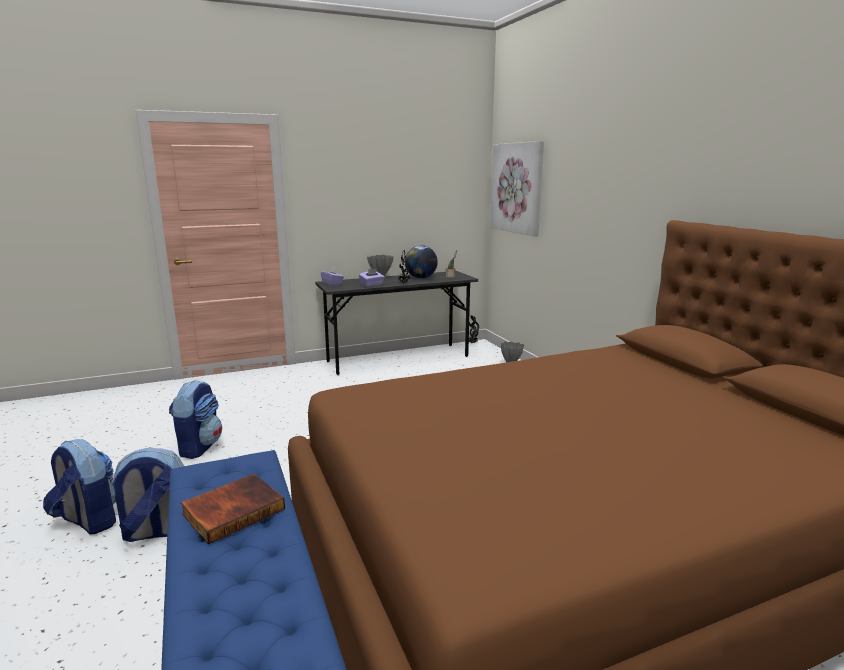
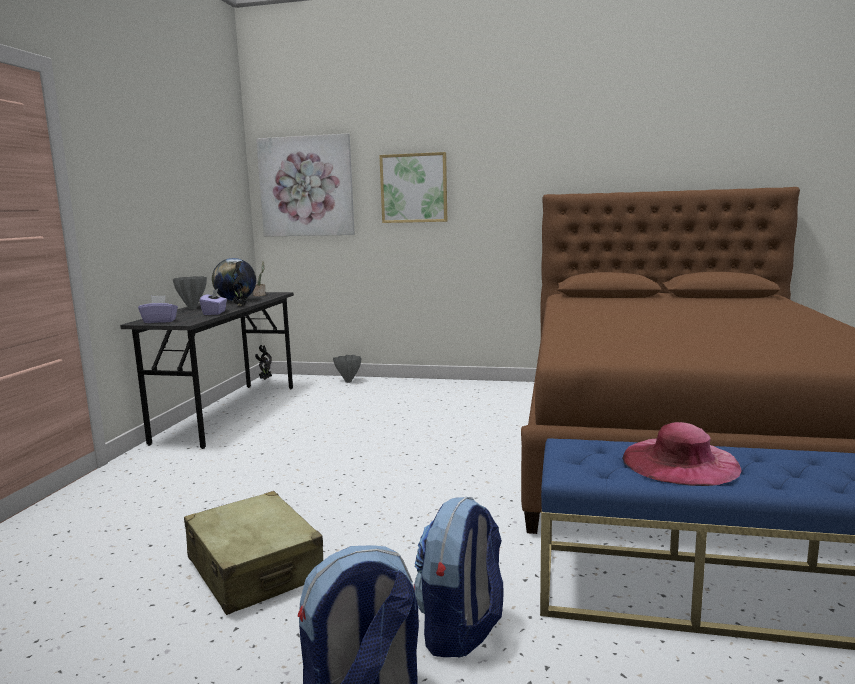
camera: 55 degrees left, 5 degrees down
backpack [169,380,222,459] -> beige suitcase [184,491,323,615]
book [180,473,285,544] -> pink hat [622,422,742,486]
none -> picture [379,152,447,223]

